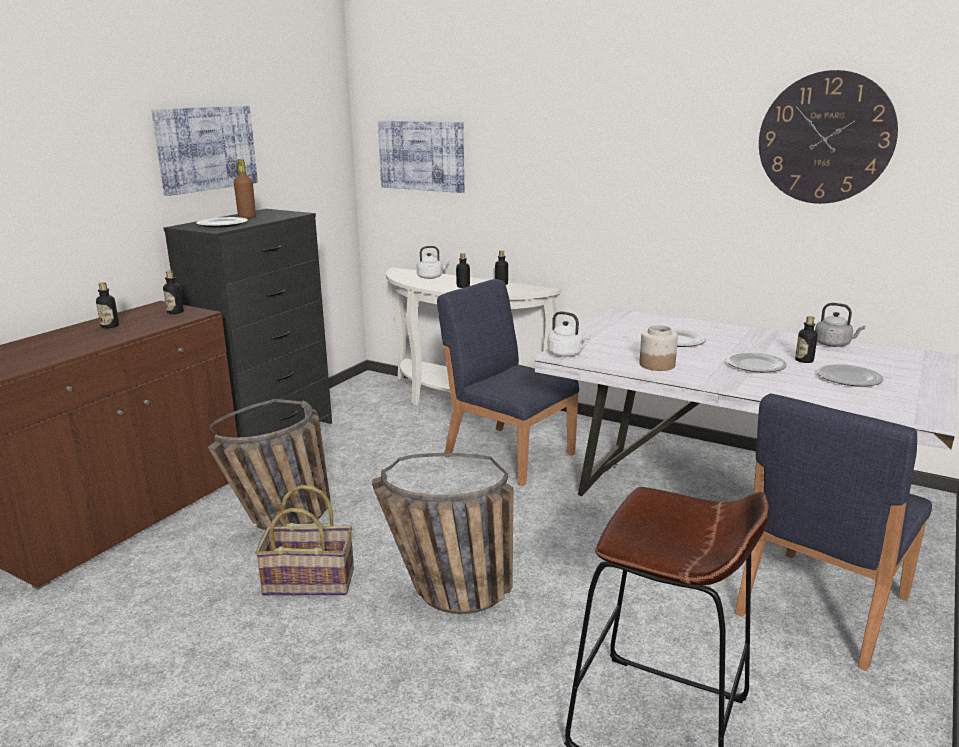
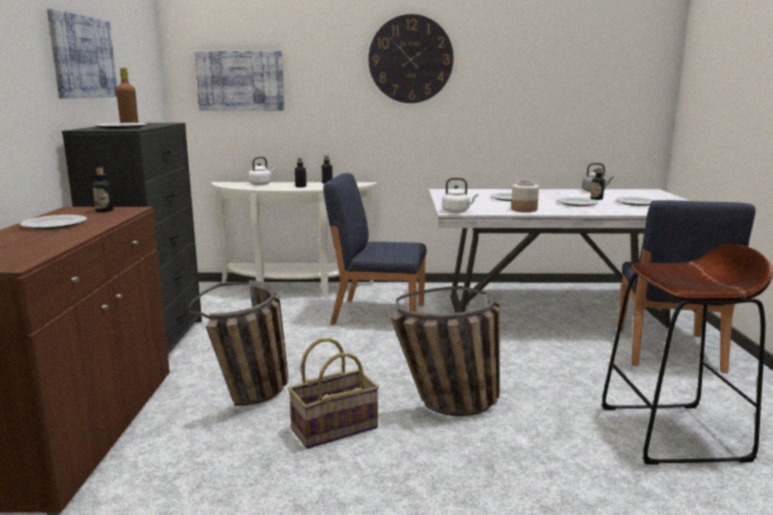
camera: 30 degrees left, 5 degrees down
bottle [96,282,119,328] -> plate [20,215,87,229]
wall clock [759,70,898,204] -> wall clock moved to [368,14,453,103]

